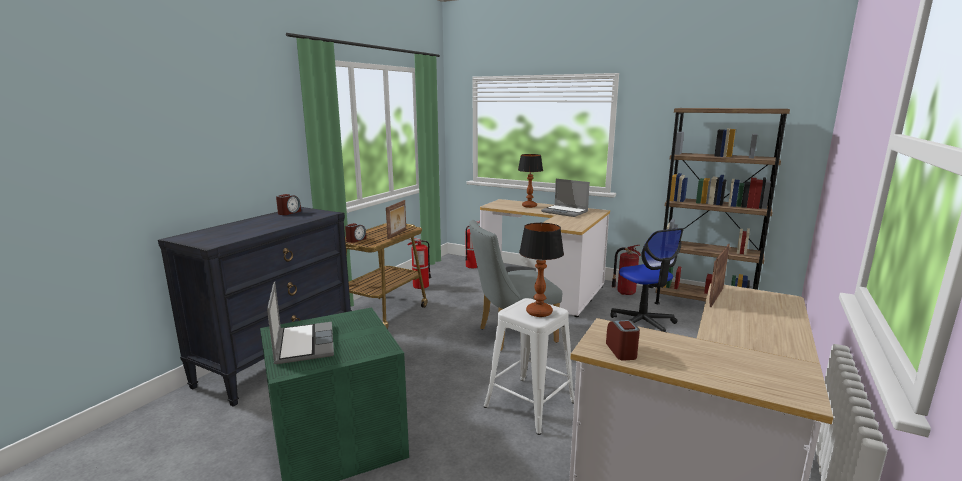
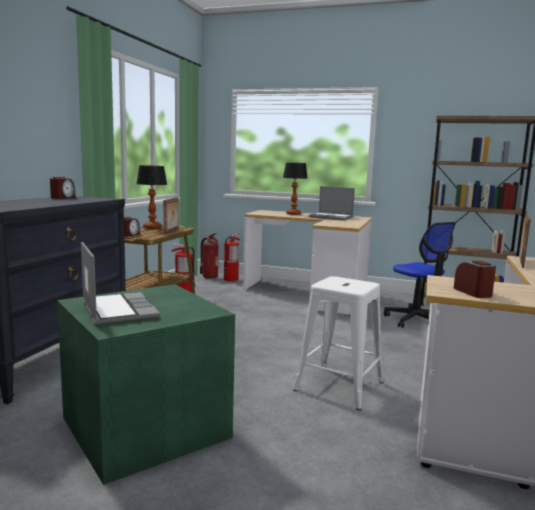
camera: 10 degrees left, 5 degrees down
grey chair [469,220,562,350] -> none
table lamp [519,223,564,317] -> table lamp moved to [137,165,167,229]
fire extinguisher [611,245,641,295] -> fire extinguisher moved to [200,233,218,278]

